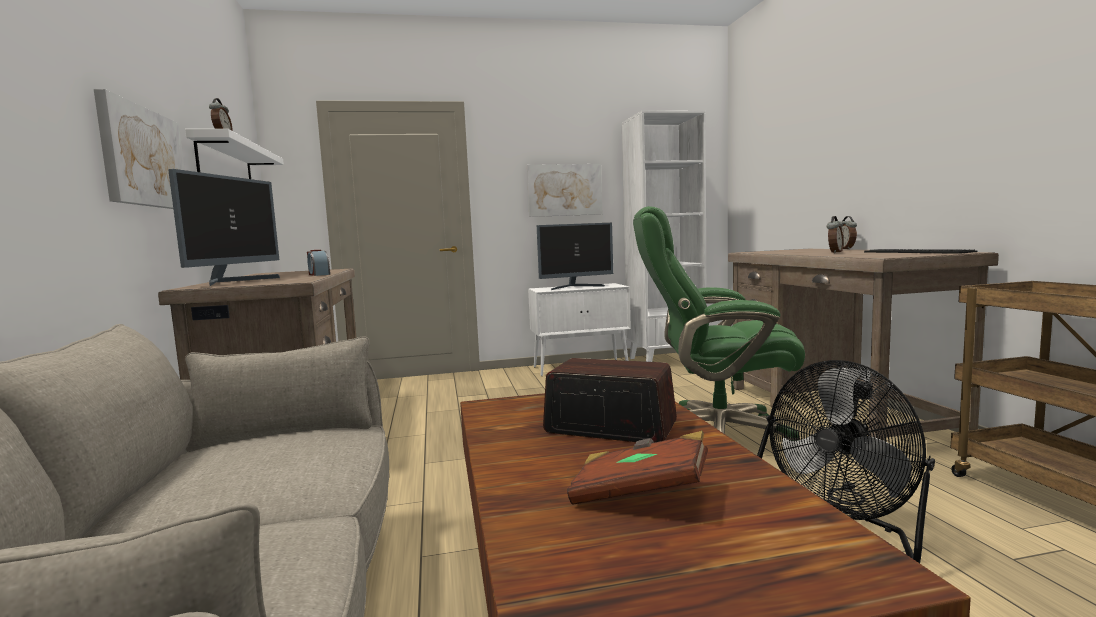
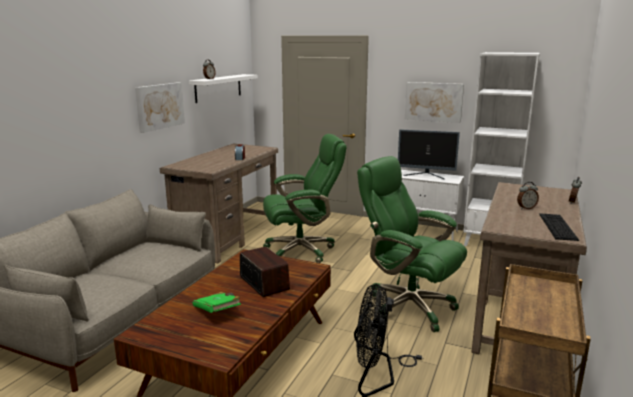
camera: 35 degrees right, 10 degrees up
monitor [168,169,280,286] -> none
brown book [567,431,708,505] -> green book [193,292,241,313]
none -> green office chair [263,134,347,263]

